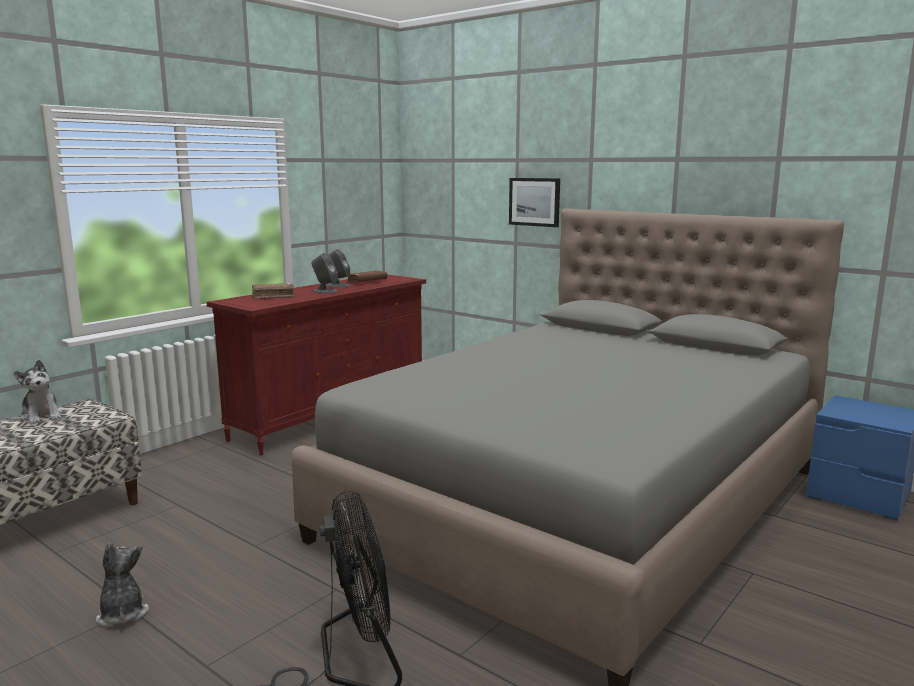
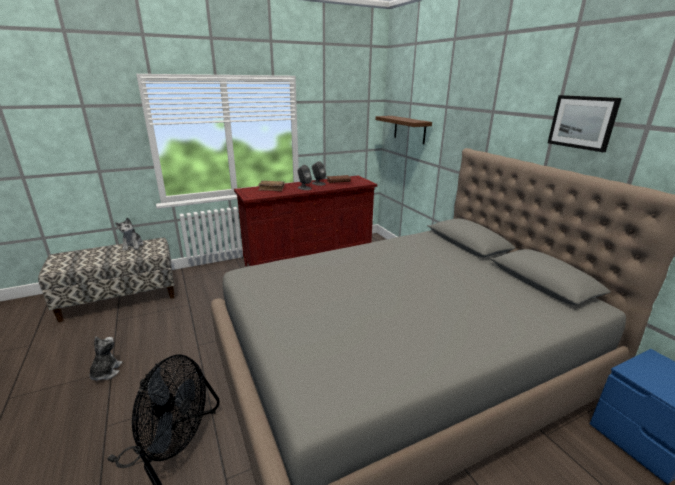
camera: 25 degrees right, 10 degrees up
picture [509,178,560,227] -> picture moved to [548,95,622,152]
none -> brown shelf [376,116,432,145]

